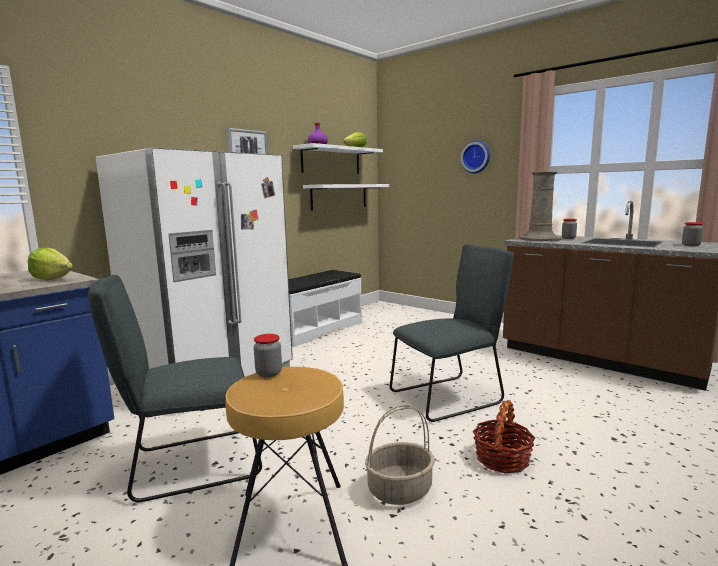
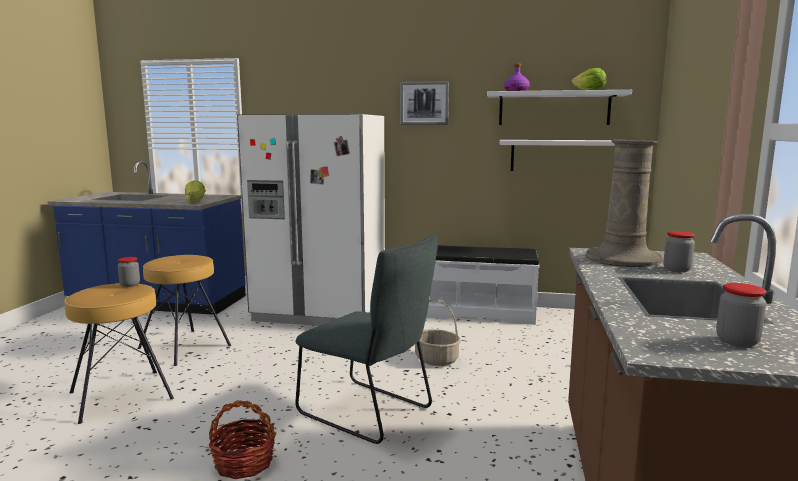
camera: 60 degrees right, 0 degrees up
grey chair [88,275,262,502] -> brown stool [138,255,231,366]
basket [365,405,435,505] -> basket moved to [415,299,461,366]
wall clock [461,140,490,174] -> none

